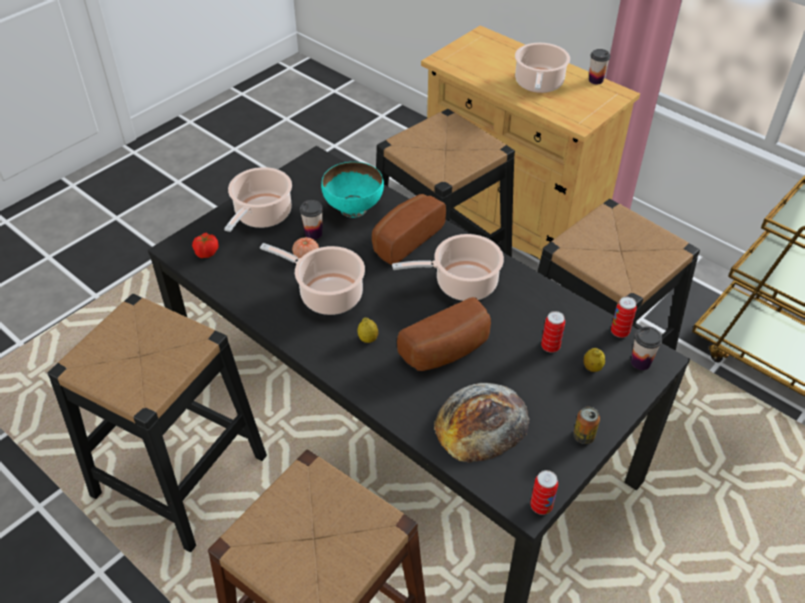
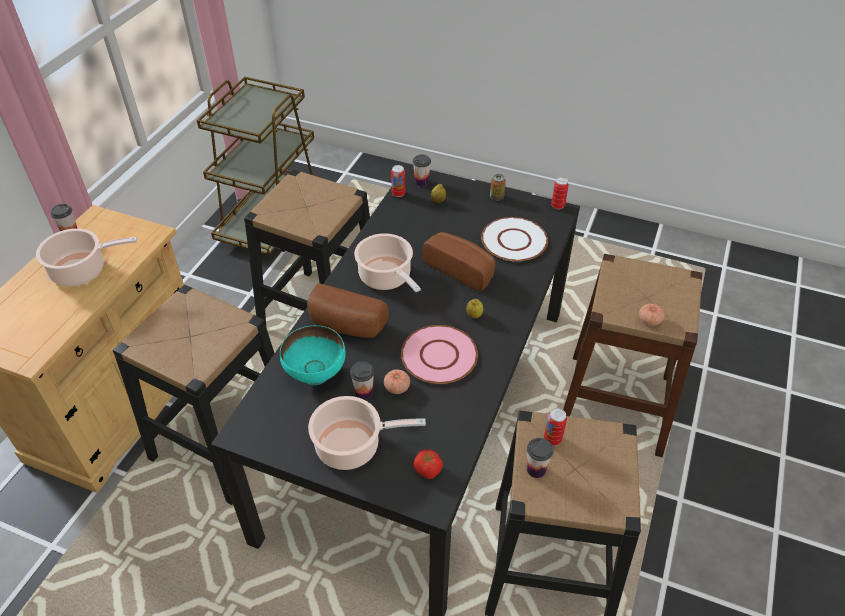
camera: 110 degrees left, 0 degrees up
cooking pot [260,243,365,315] -> pink plate [401,325,478,384]
bread [434,383,529,462] -> white plate [481,217,548,261]
can [541,311,565,353] -> can moved to [544,408,567,445]
none -> cup [527,438,554,478]
none -> tomato [639,304,664,326]

